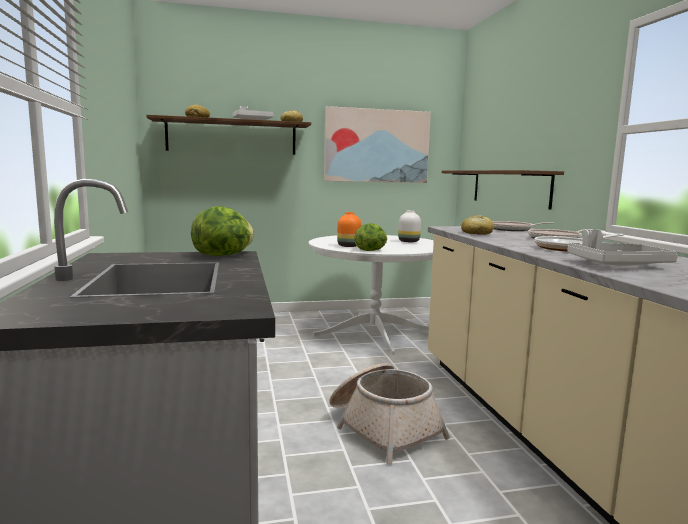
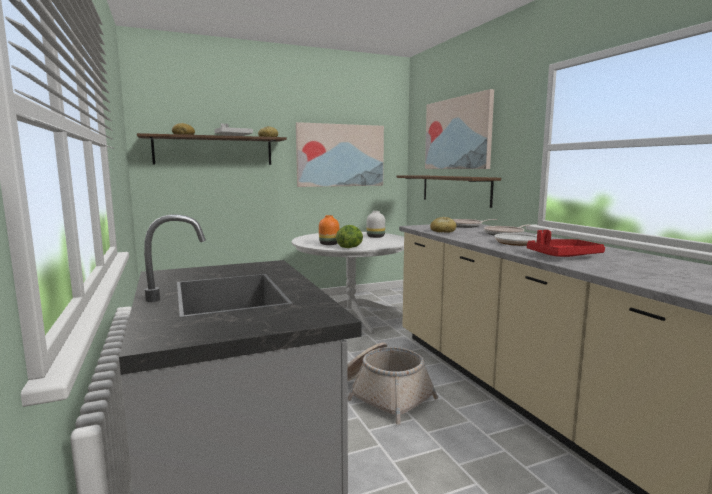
camera: 10 degrees left, 0 degrees up
lettuce [191,206,254,256] -> none
grey tray [567,229,678,266] -> red tray [527,230,605,257]
none -> picture [425,89,494,169]

